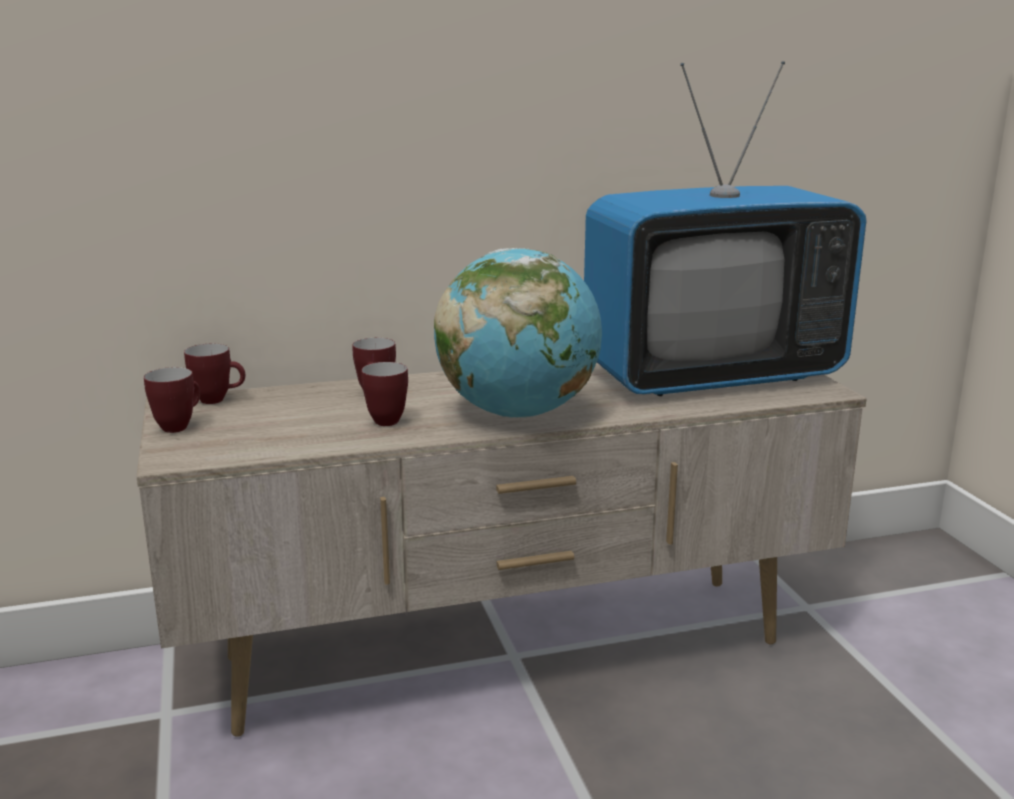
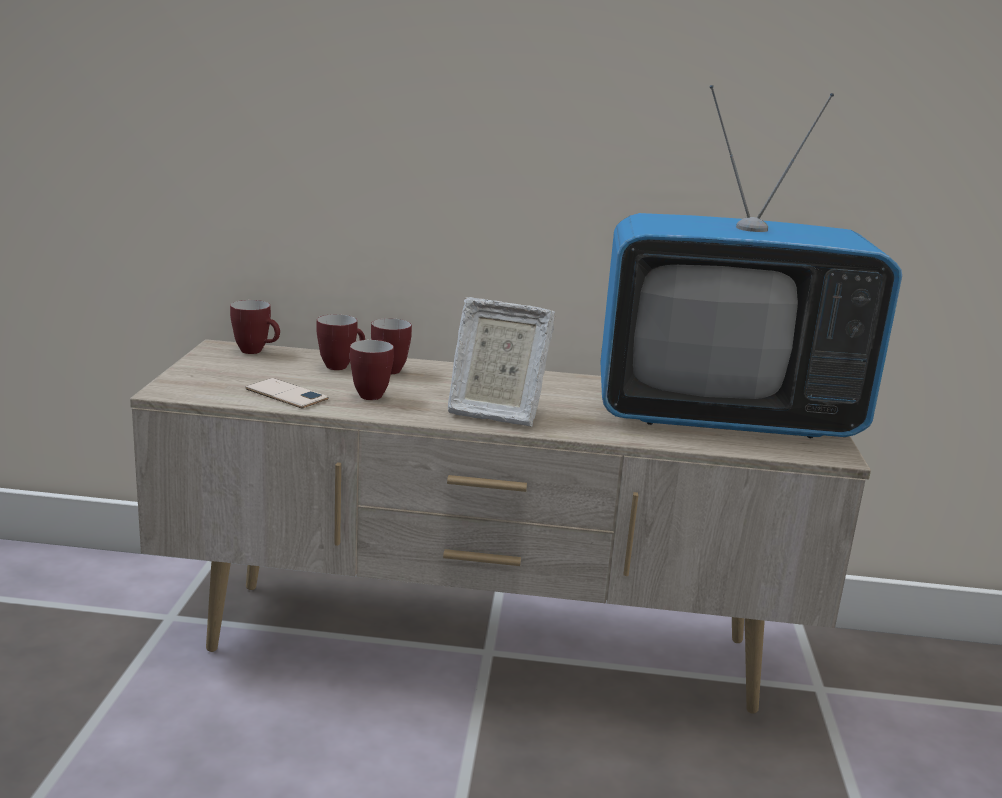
camera: 20 degrees right, 0 degrees up
mug [144,367,201,433] -> mug moved to [316,314,365,370]
globe [434,248,602,418] -> picture frame [448,297,555,426]
none -> phone [245,378,329,408]

